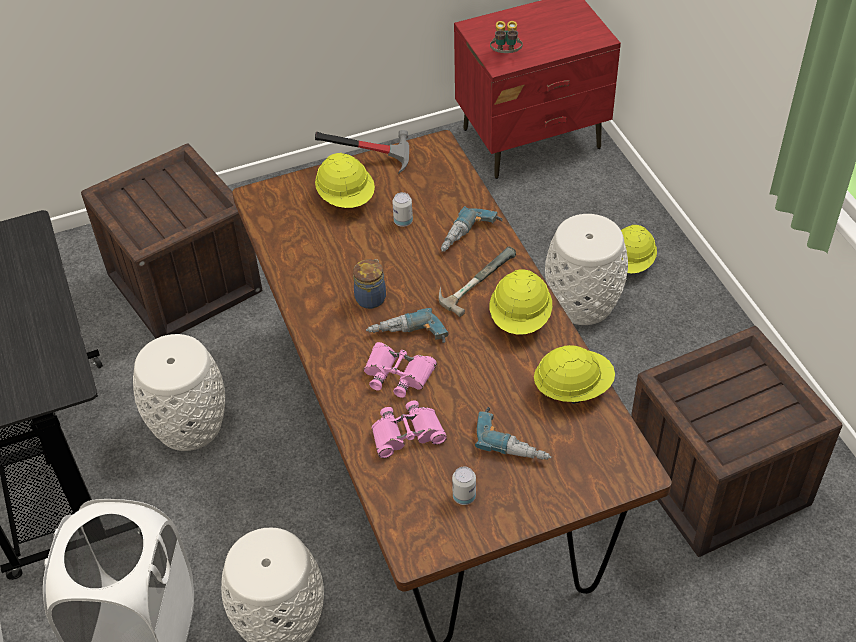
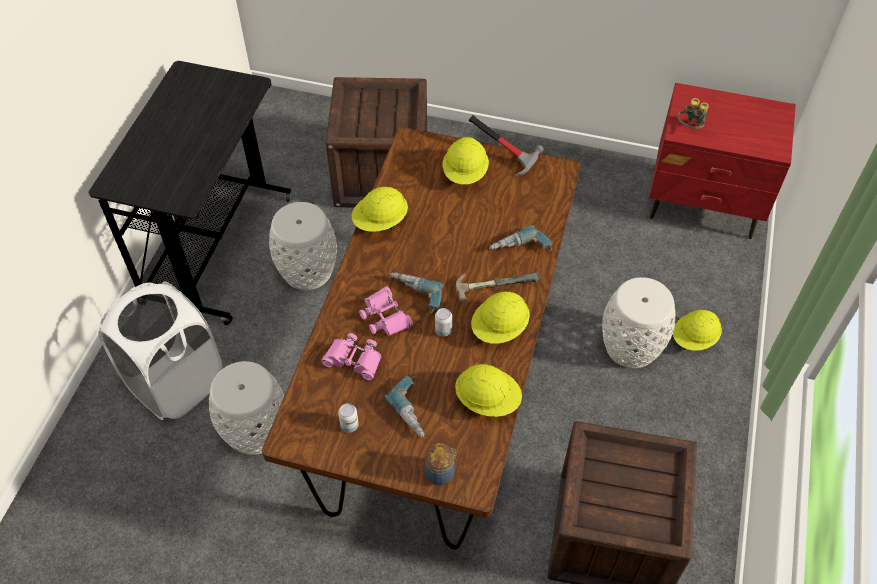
camera: 35 degrees right, 5 degrees up
jar [353,259,386,309] -> jar moved to [425,443,457,485]
can [392,192,413,227] -> can moved to [435,308,452,336]
none -> yellow hard hat [352,187,408,232]

